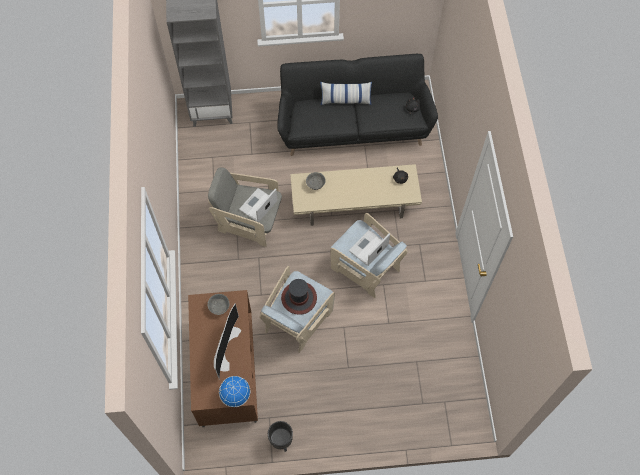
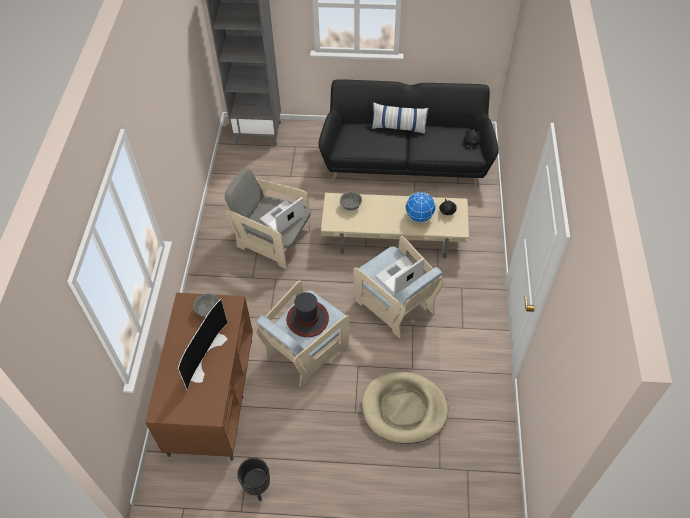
camera: 10 degrees right, 10 degrees down
globe [219,376,250,407] -> globe moved to [405,192,436,222]
none -> beige dog bed [362,371,448,444]

